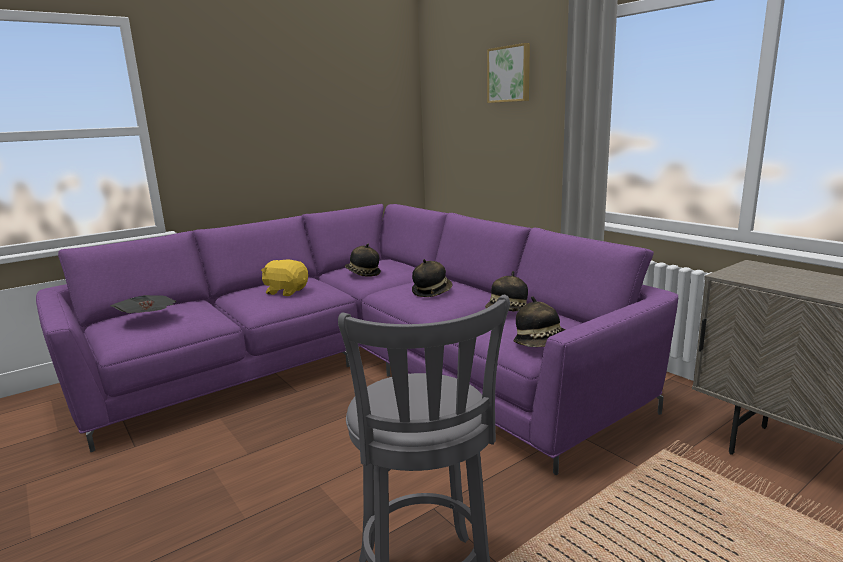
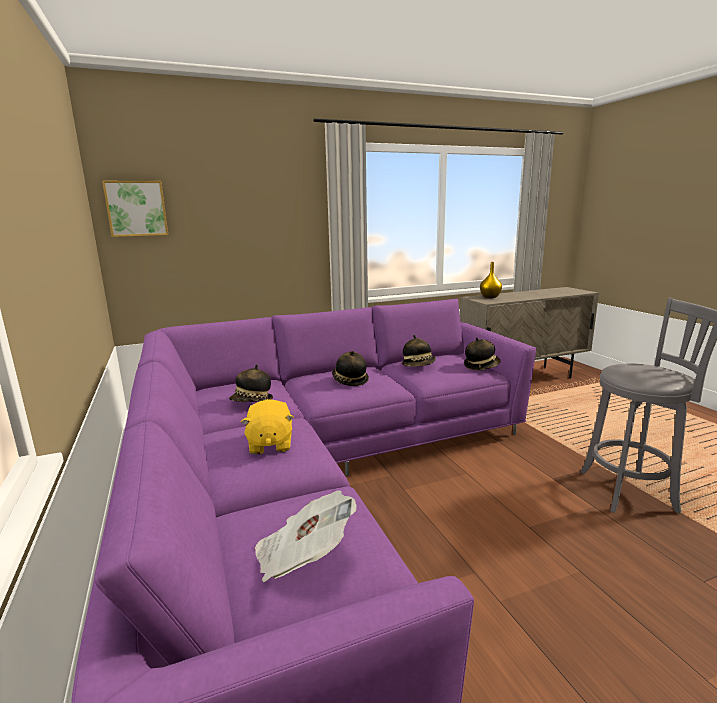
camera: 75 degrees left, 0 degrees up
yellow plush toy [261,260,308,296] -> yellow plush toy turned 45 degrees counterclockwise [241,399,294,455]
picture [487,43,530,103] -> picture moved to [102,181,168,237]
none -> yellow vase [480,262,502,298]

